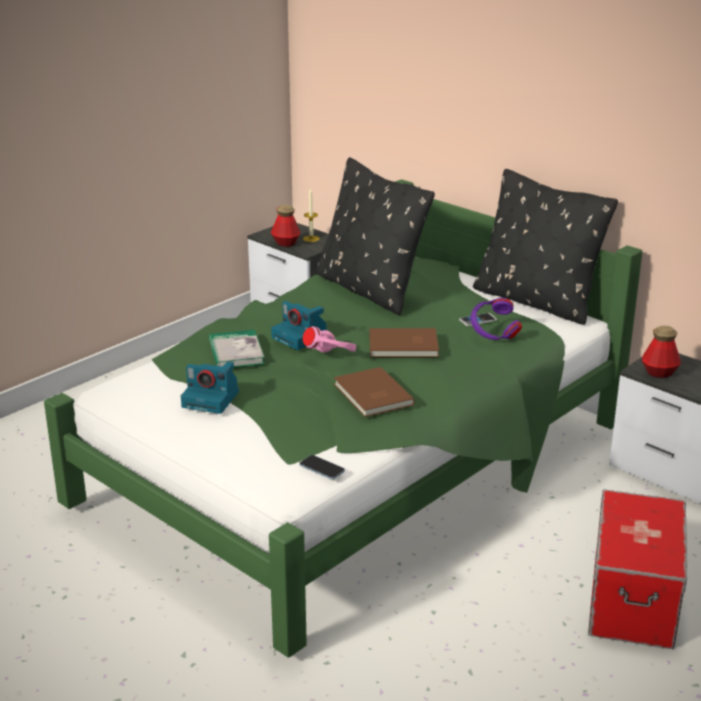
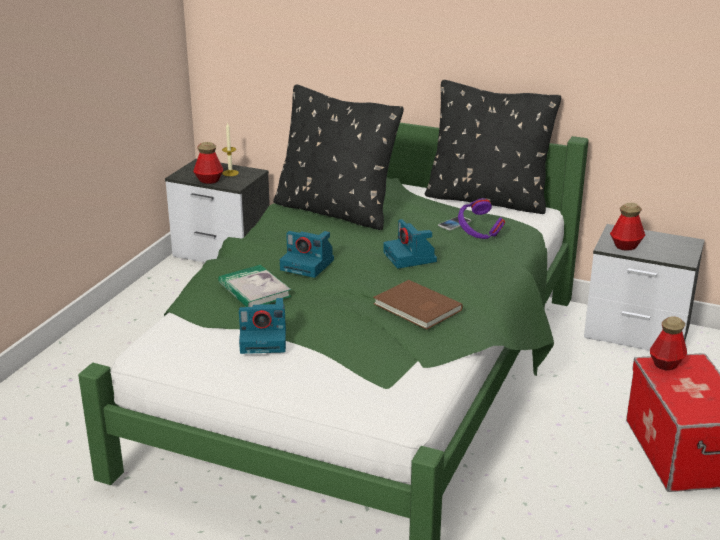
camera: 20 degrees left, 0 degrees up
phone [299,455,345,480] -> none
pink headphones [303,326,357,353] -> none
brown book [369,328,439,357] -> camera [383,219,437,268]
none -> bottle [650,316,687,370]

